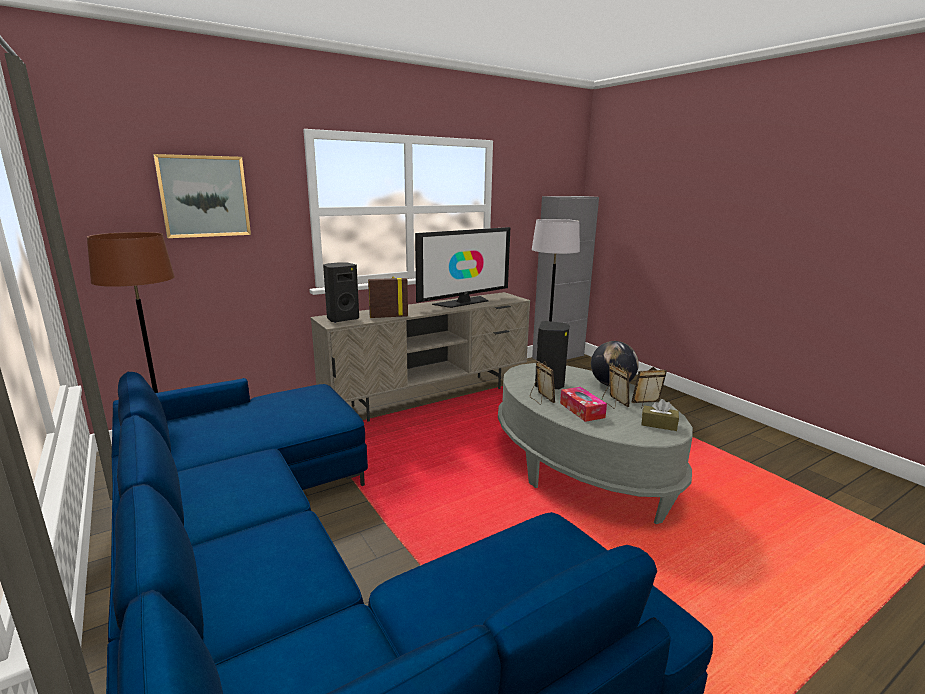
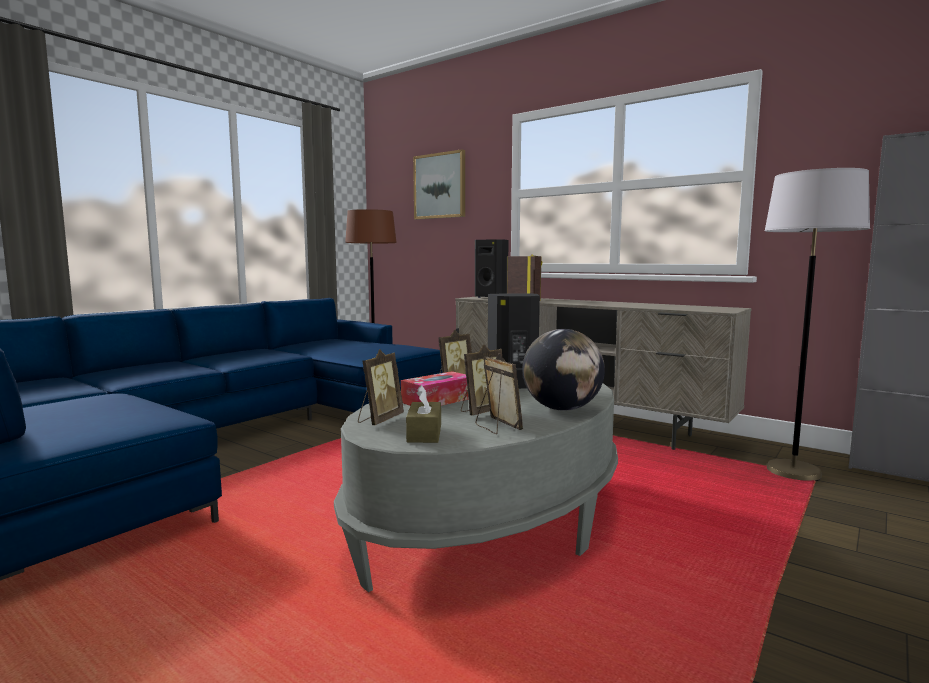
camera: 70 degrees right, 10 degrees down
television [415,227,510,308] -> none
none -> picture frame [358,349,404,425]

